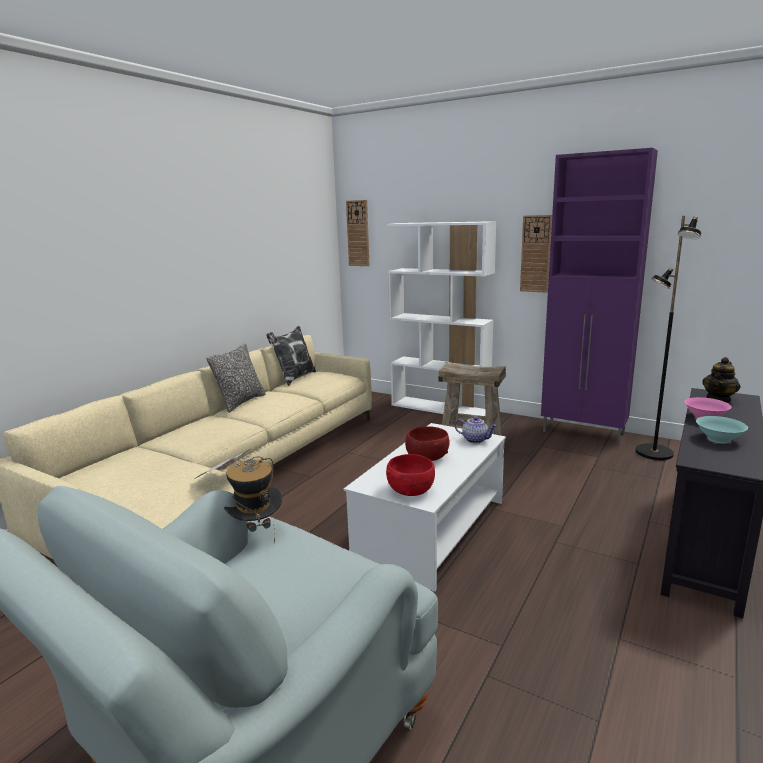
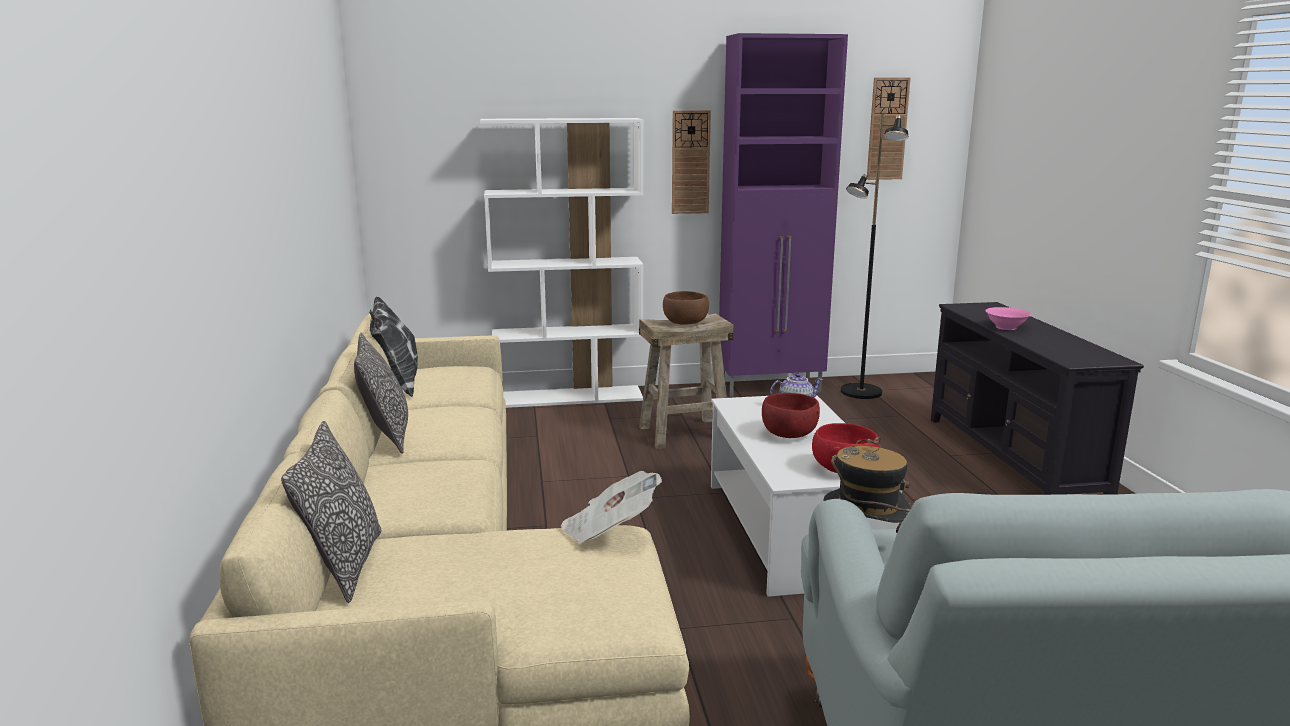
camera: 40 degrees left, 0 degrees up
wall clock [346,200,369,266] -> wall clock moved to [867,78,911,180]
turquoise bowl [696,416,748,443] -> none
teapot [702,357,741,403] -> none
none -> pillow [281,421,381,603]
none -> brown bowl [663,291,709,325]

